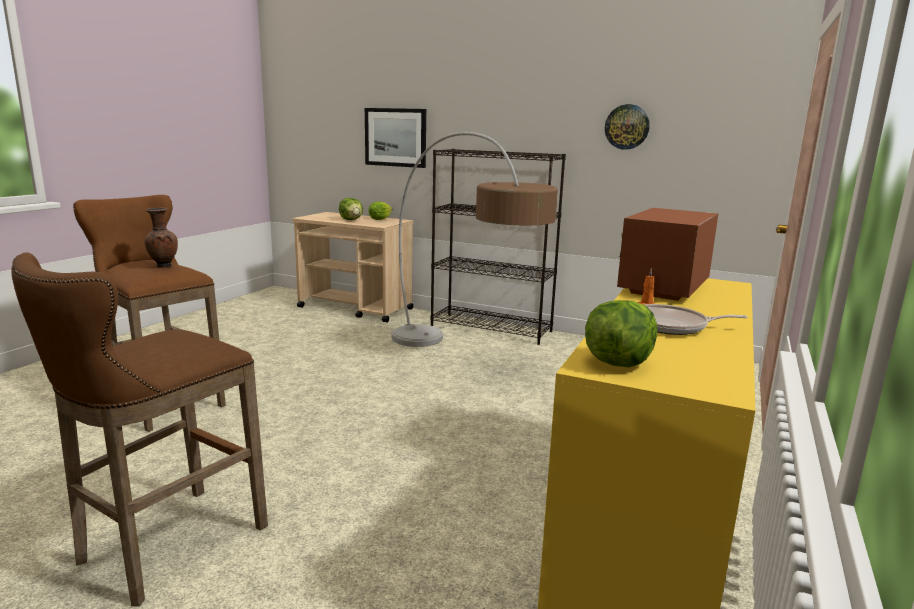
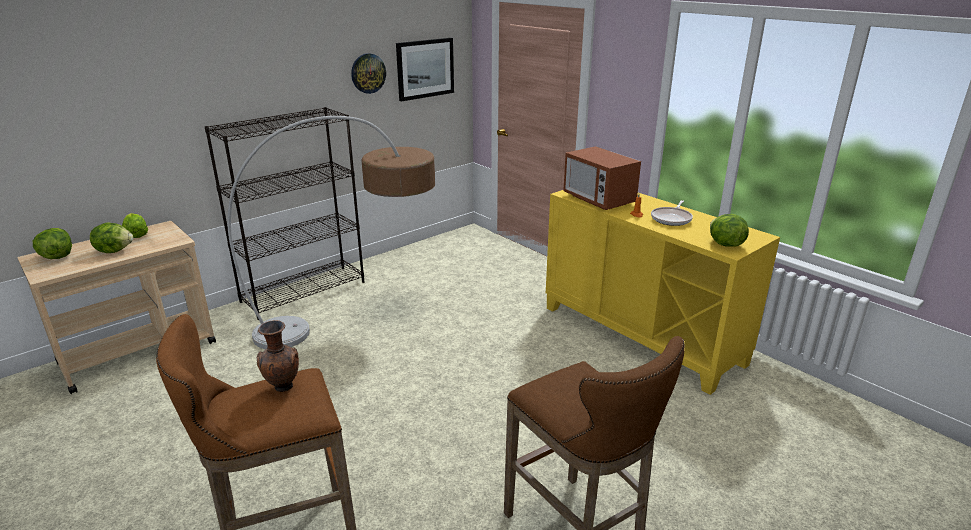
camera: 65 degrees left, 10 degrees up
picture [365,108,426,168] -> picture moved to [396,38,454,101]
none -> lettuce [33,228,72,259]

